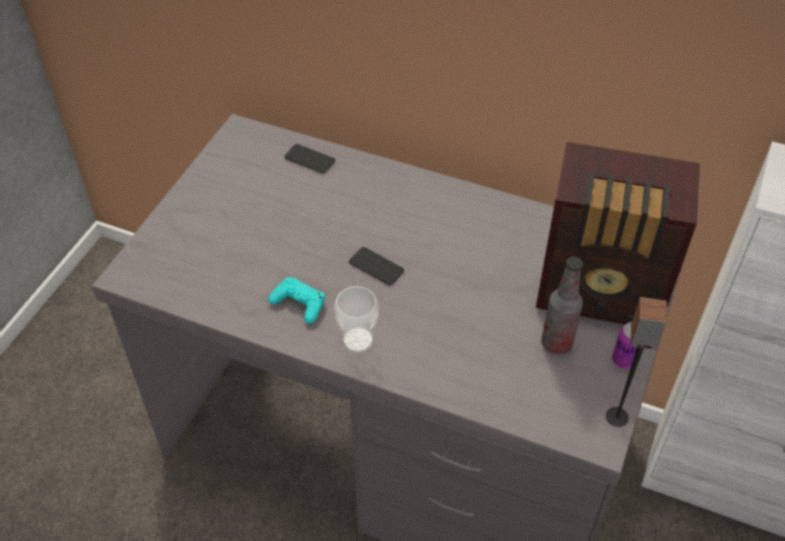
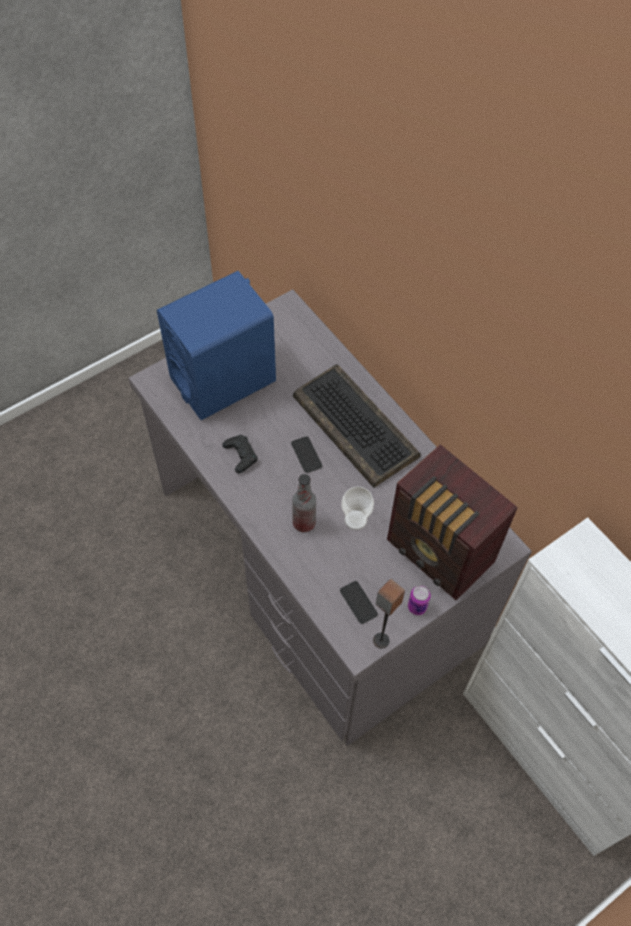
camera: 30 degrees right, 10 degrees up
turquoise game controller [268,277,325,324] -> black game controller [222,435,258,473]
phone [284,144,335,173] -> phone moved to [340,581,378,624]
cup [334,286,379,353] -> cup moved to [341,486,374,530]
bottle [541,257,583,354] -> bottle moved to [292,474,316,532]
none -> blue speaker [157,271,276,420]
none -> keyboard [293,364,421,488]

